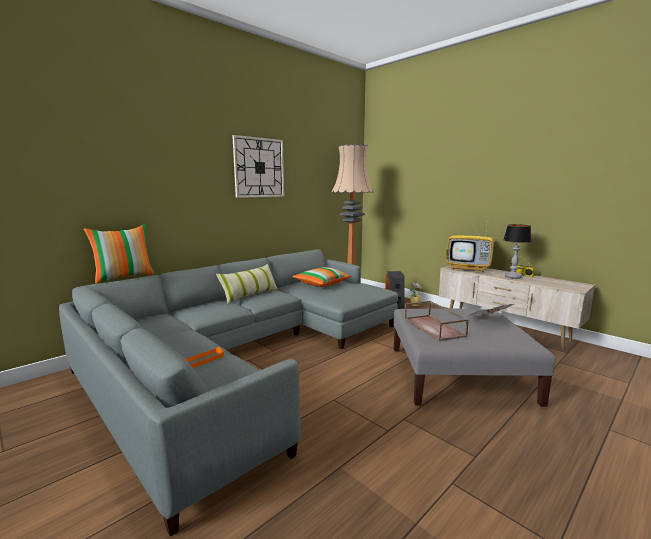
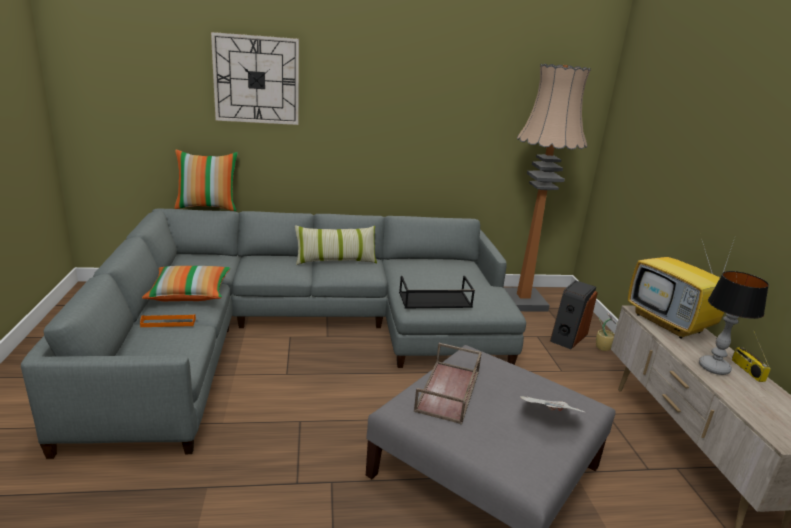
camera: 35 degrees right, 10 degrees up
wall clock [232,135,284,198] -> wall clock moved to [211,32,299,125]
pillow [292,267,352,287] -> pillow moved to [142,266,230,301]
none -> black tray [399,276,475,308]

